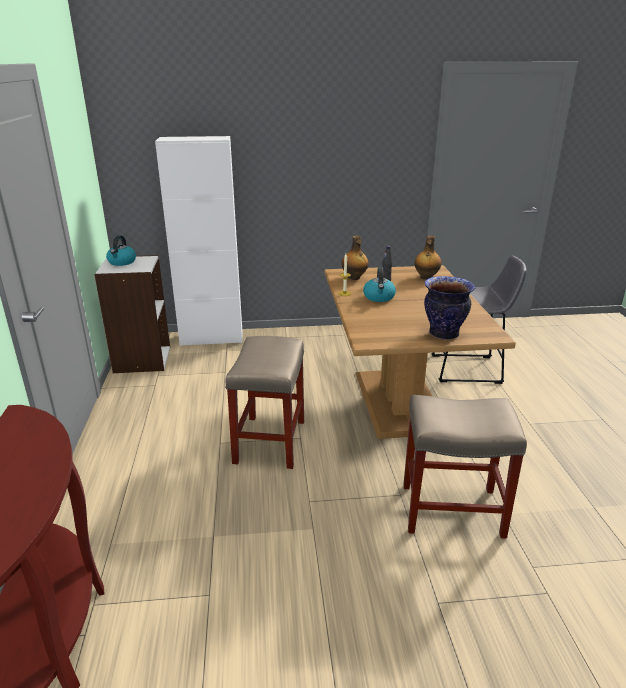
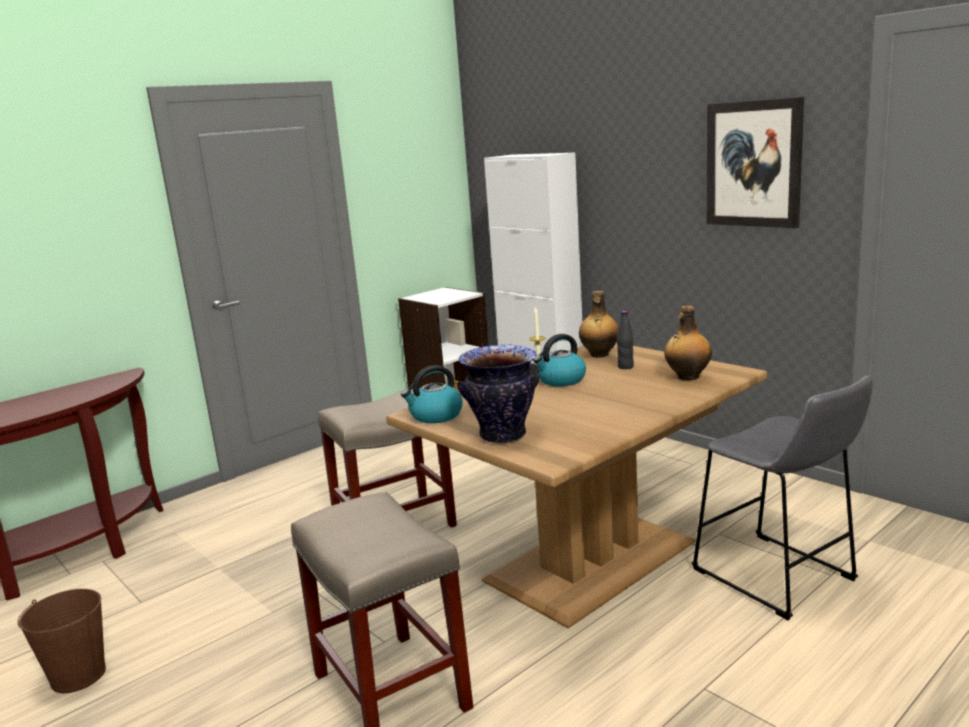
camera: 55 degrees right, 10 degrees down
kettle [106,235,136,266] -> kettle moved to [401,365,463,423]
none -> brown bucket [17,589,106,693]
none -> picture [707,97,804,228]

